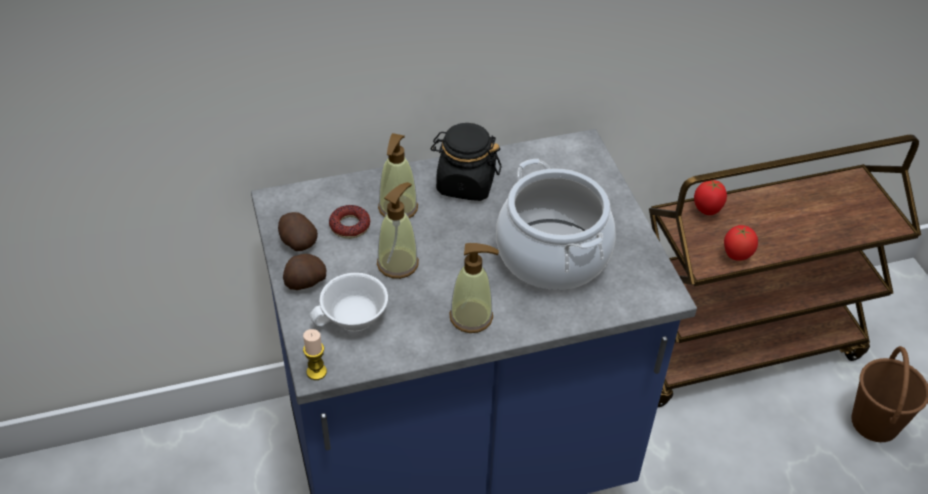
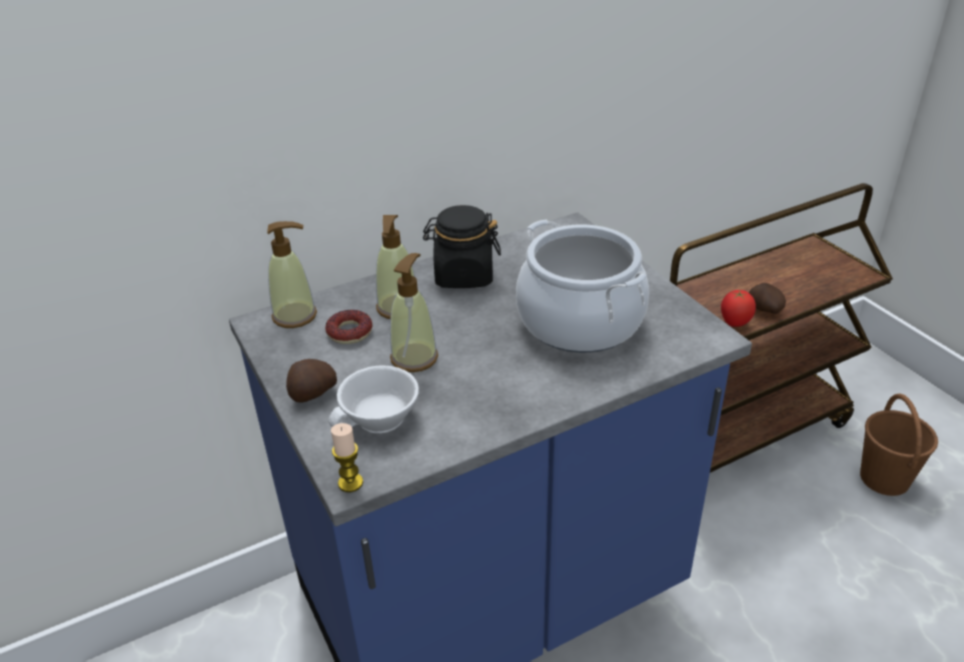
camera: 10 degrees left, 10 degrees down
potato [278,212,318,251] -> potato moved to [749,283,786,314]
soap dispenser [449,243,499,333] -> soap dispenser moved to [267,221,317,328]
tomato [694,180,727,215] -> none

